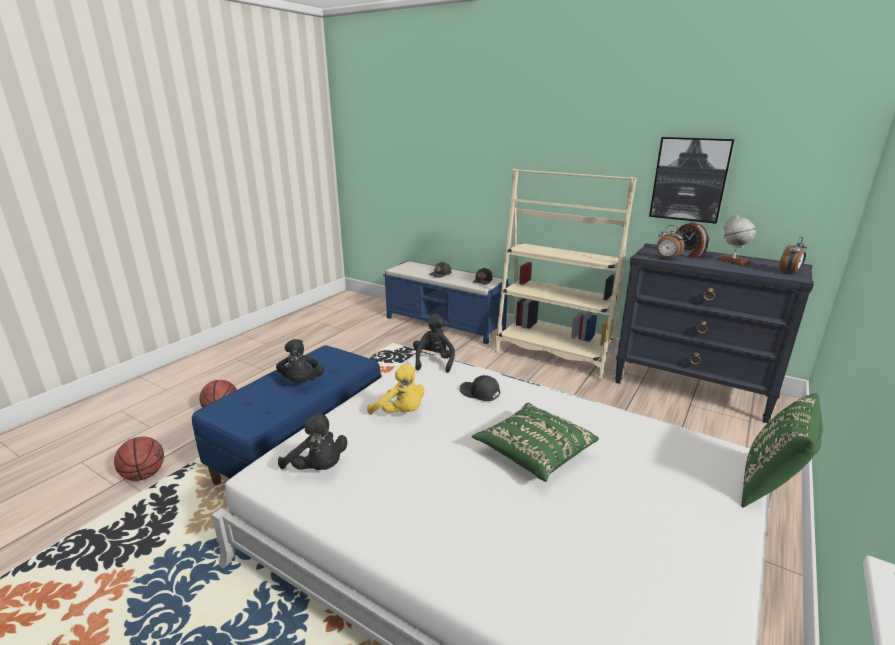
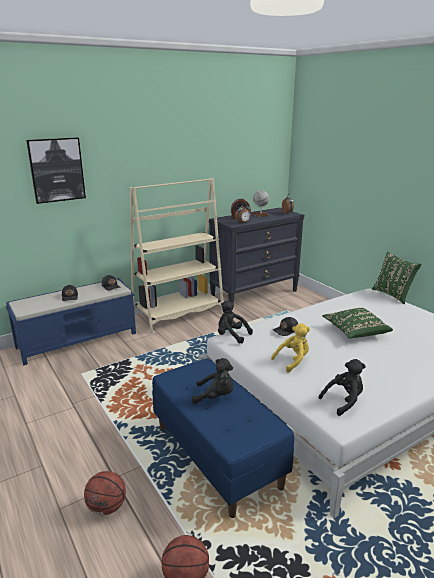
camera: 65 degrees left, 0 degrees up
picture [649,137,735,224] -> picture moved to [26,137,86,204]

